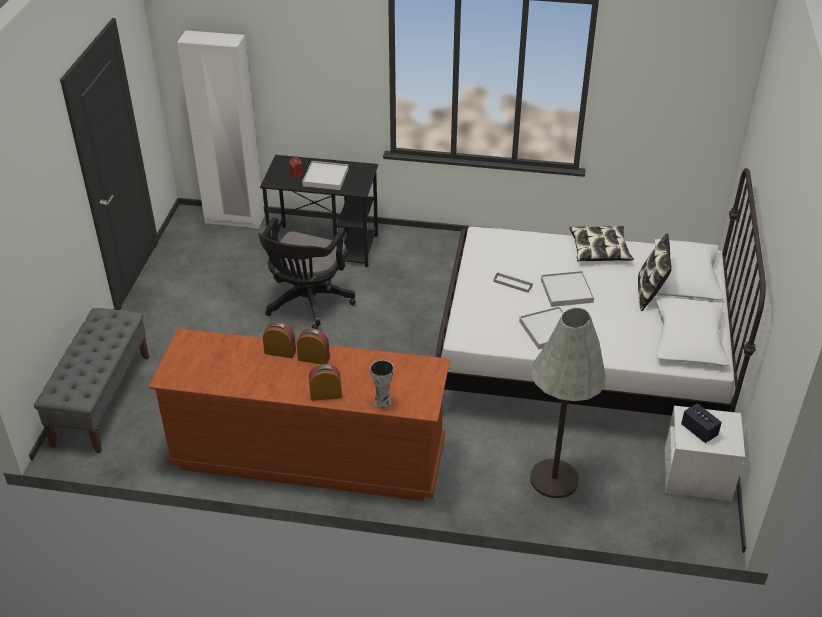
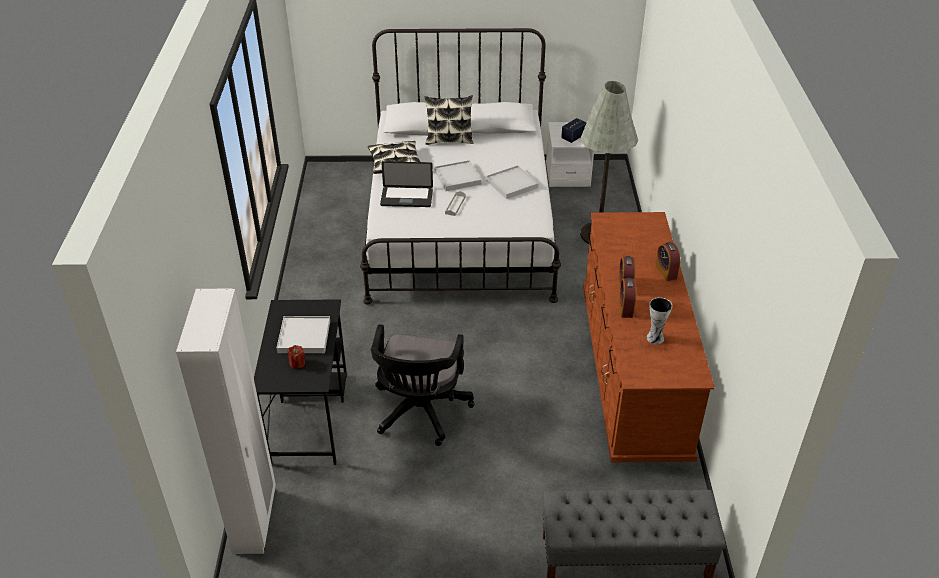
camera: 100 degrees left, 0 degrees up
black office chair [258,218,356,329] -> black office chair turned 90 degrees clockwise [371,324,475,446]
vase [370,360,394,408] -> vase moved to [646,297,672,344]
none -> laptop [380,161,433,207]

